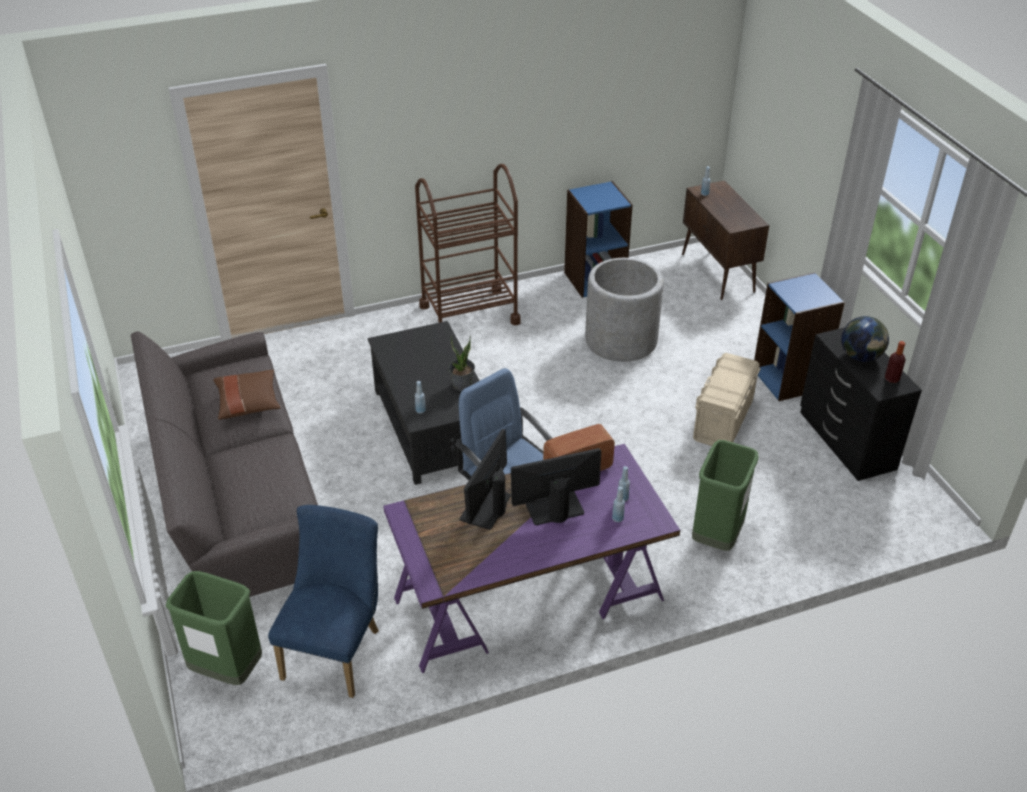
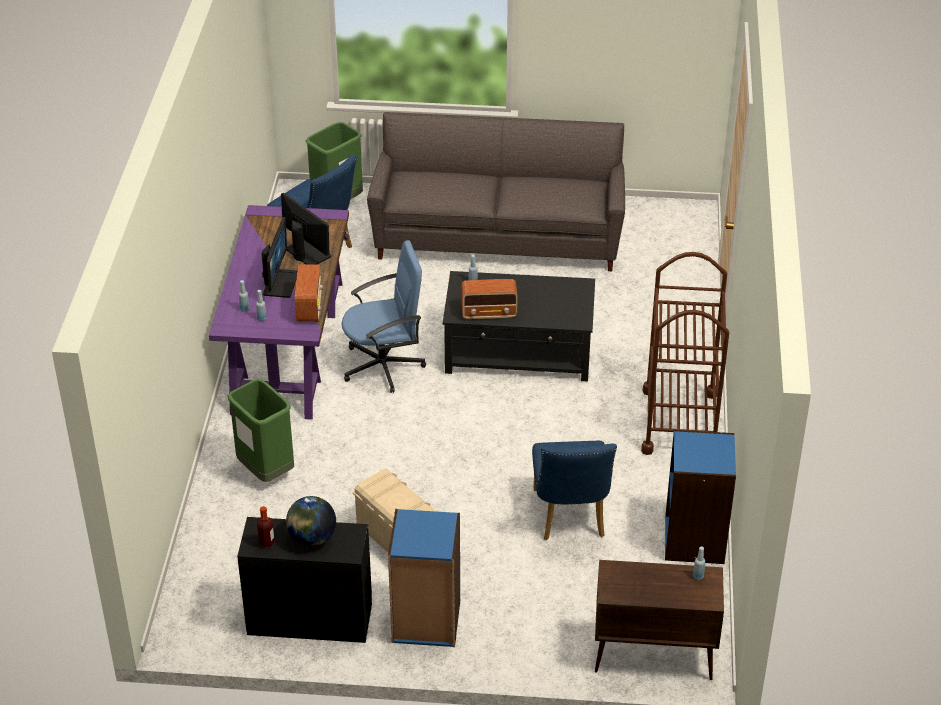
camera: 115 degrees right, 0 degrees up
brown pillow [213,370,281,420] -> none
potted plant [448,335,475,392] -> radio [461,279,518,319]
grey planter [585,258,664,362] -> blue chair [532,441,617,540]

